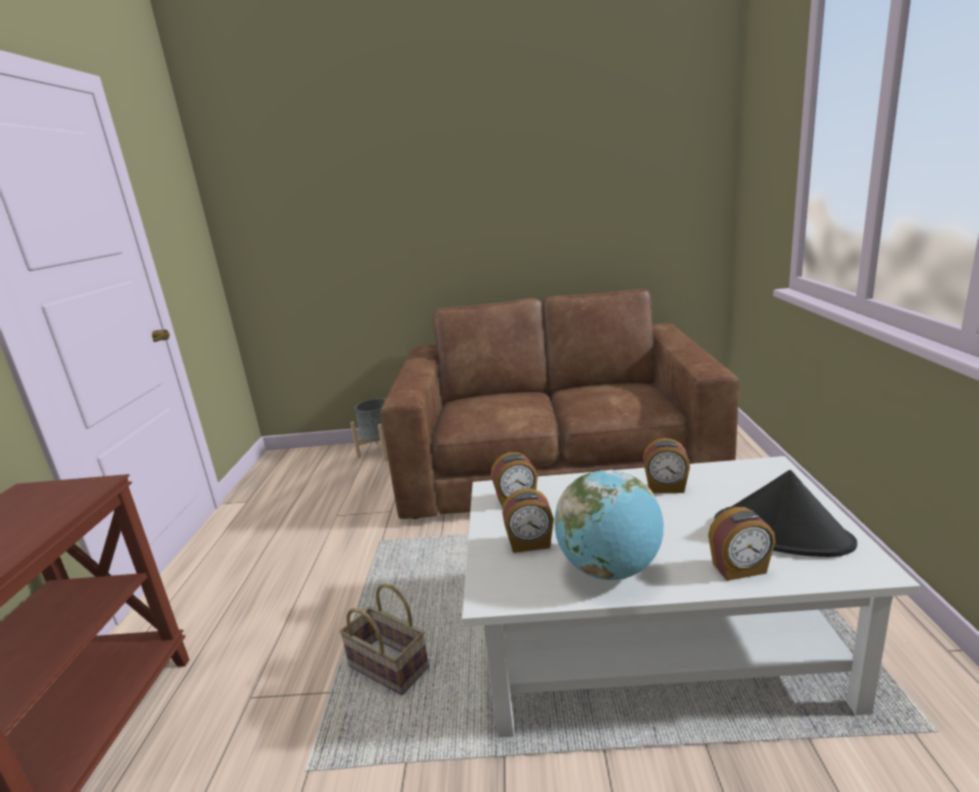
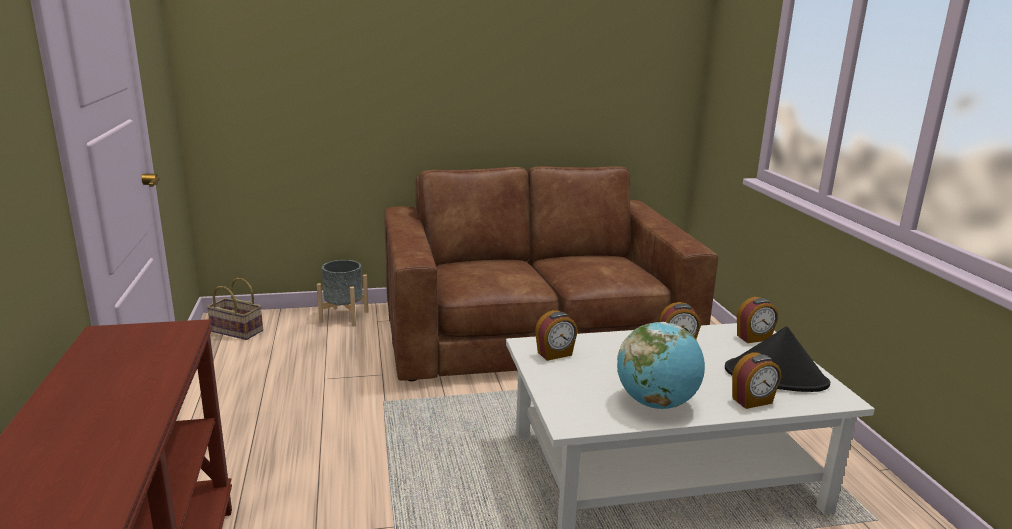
camera: 15 degrees left, 0 degrees up
basket [340,583,429,695] -> basket moved to [207,278,263,340]
alarm clock [502,488,554,553] -> alarm clock moved to [737,297,778,343]

